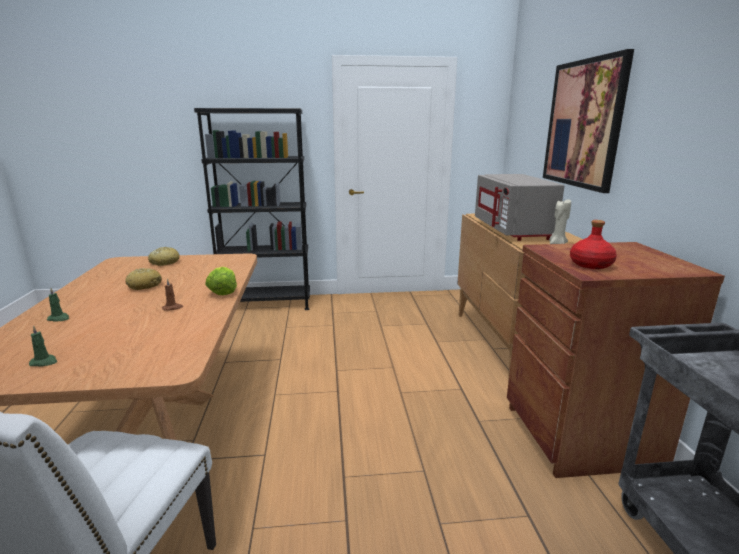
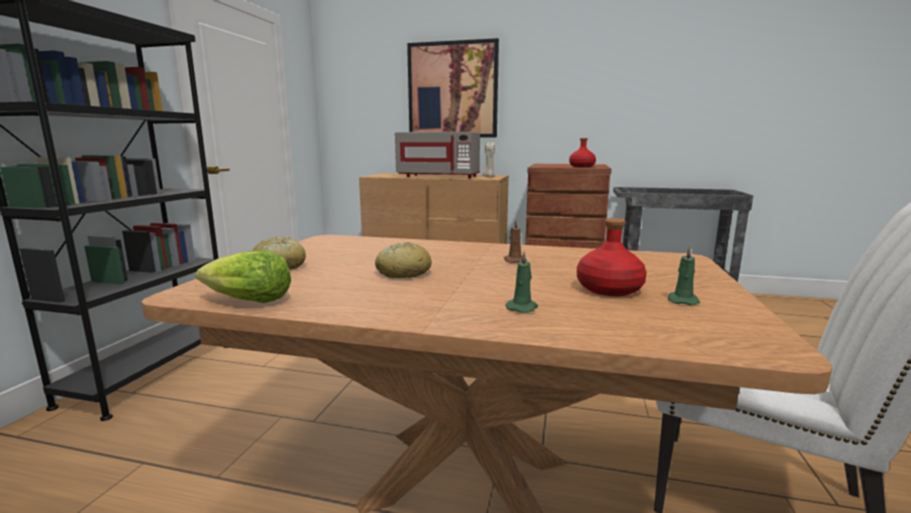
camera: 70 degrees left, 5 degrees down
lettuce [205,267,237,295] -> lettuce moved to [195,250,291,303]
none -> red bottle [577,218,647,296]

